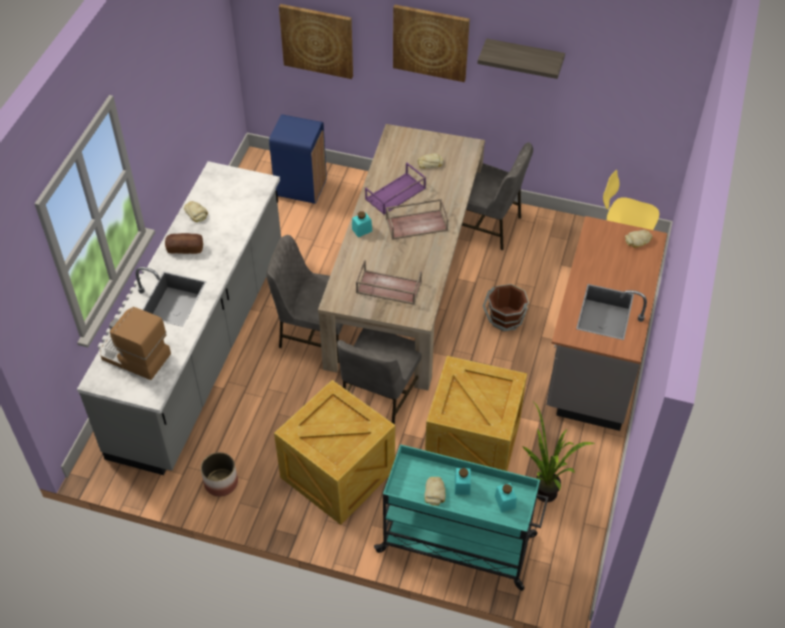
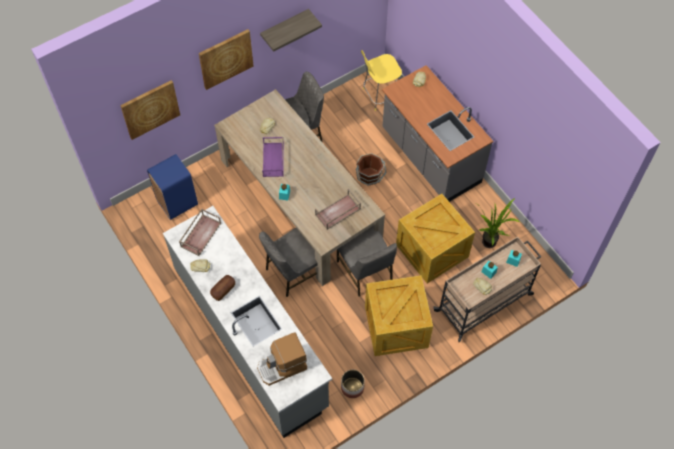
camera: 50 degrees left, 10 degrees up
turquoise cart [374,444,548,591] -> beige cart [433,236,541,343]
brown tray [386,199,448,240] -> brown tray moved to [179,209,221,256]

